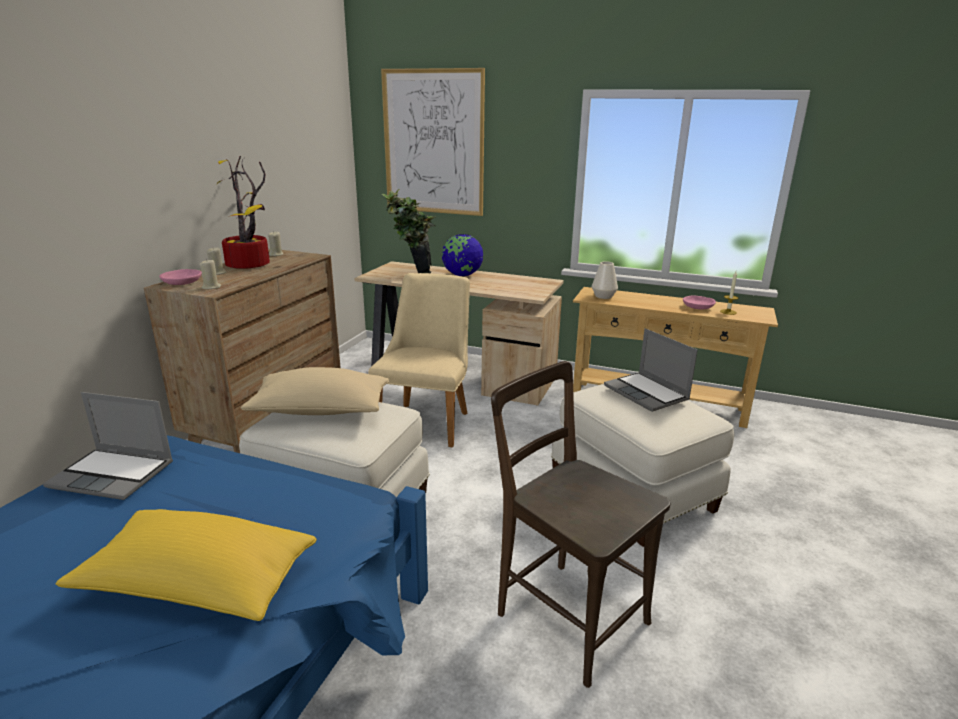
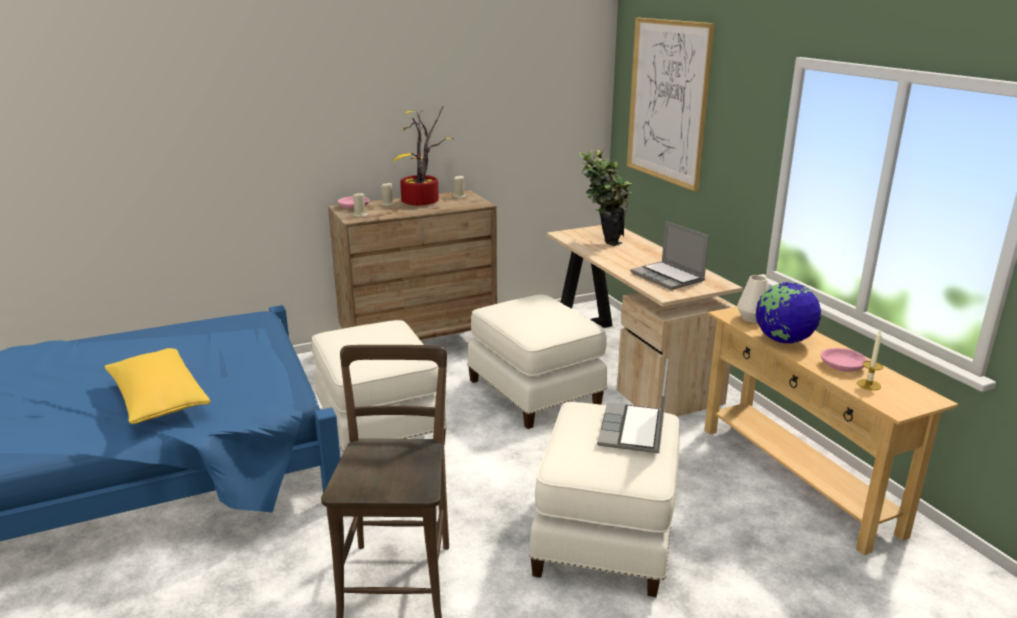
camera: 45 degrees right, 0 degrees up
laptop [43,392,173,500] -> laptop moved to [631,221,709,290]
beige pillow [241,367,389,415] -> none
beige chair [368,273,470,447] -> white ottoman [467,294,607,429]
globe [442,234,483,276] -> globe moved to [755,282,821,344]

